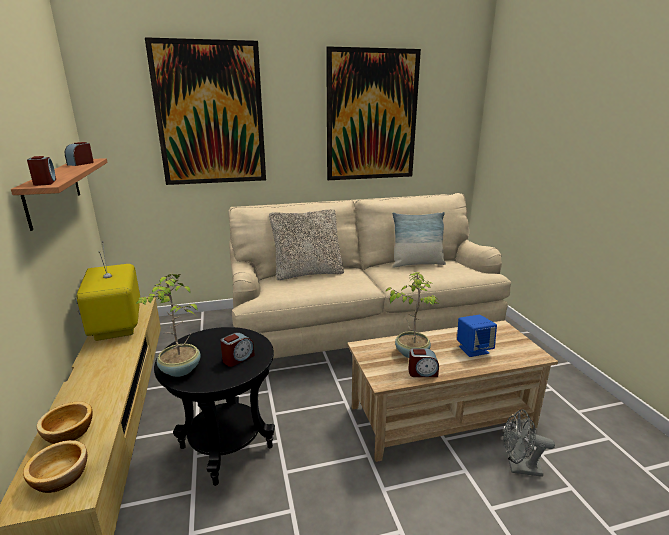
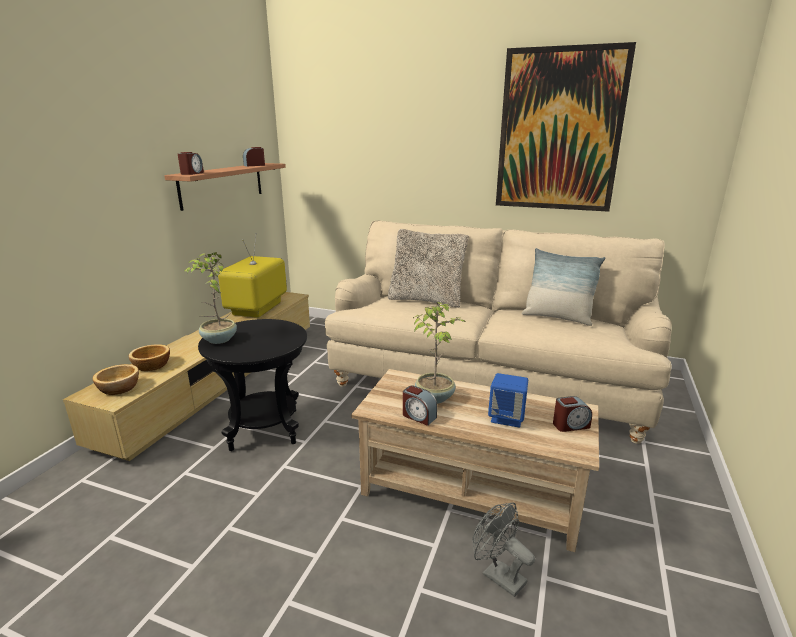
camera: 35 degrees right, 0 degrees up
picture [145,37,266,185] -> none
alarm clock [220,332,255,367] -> alarm clock moved to [553,396,592,432]

